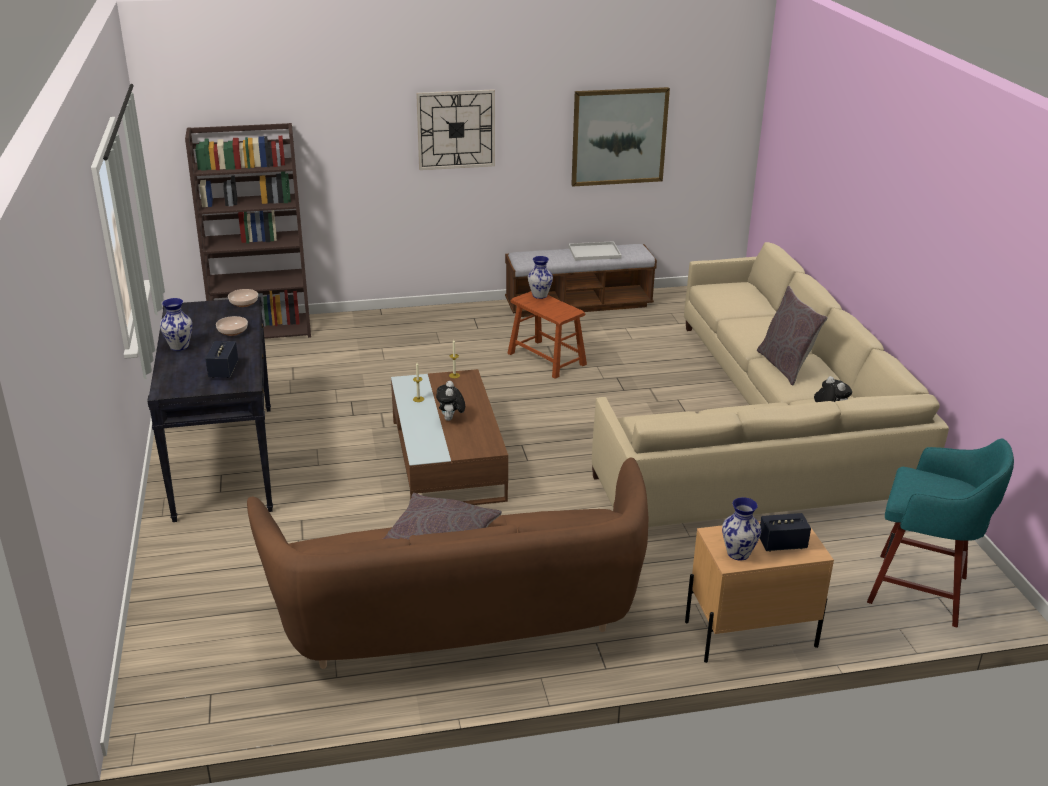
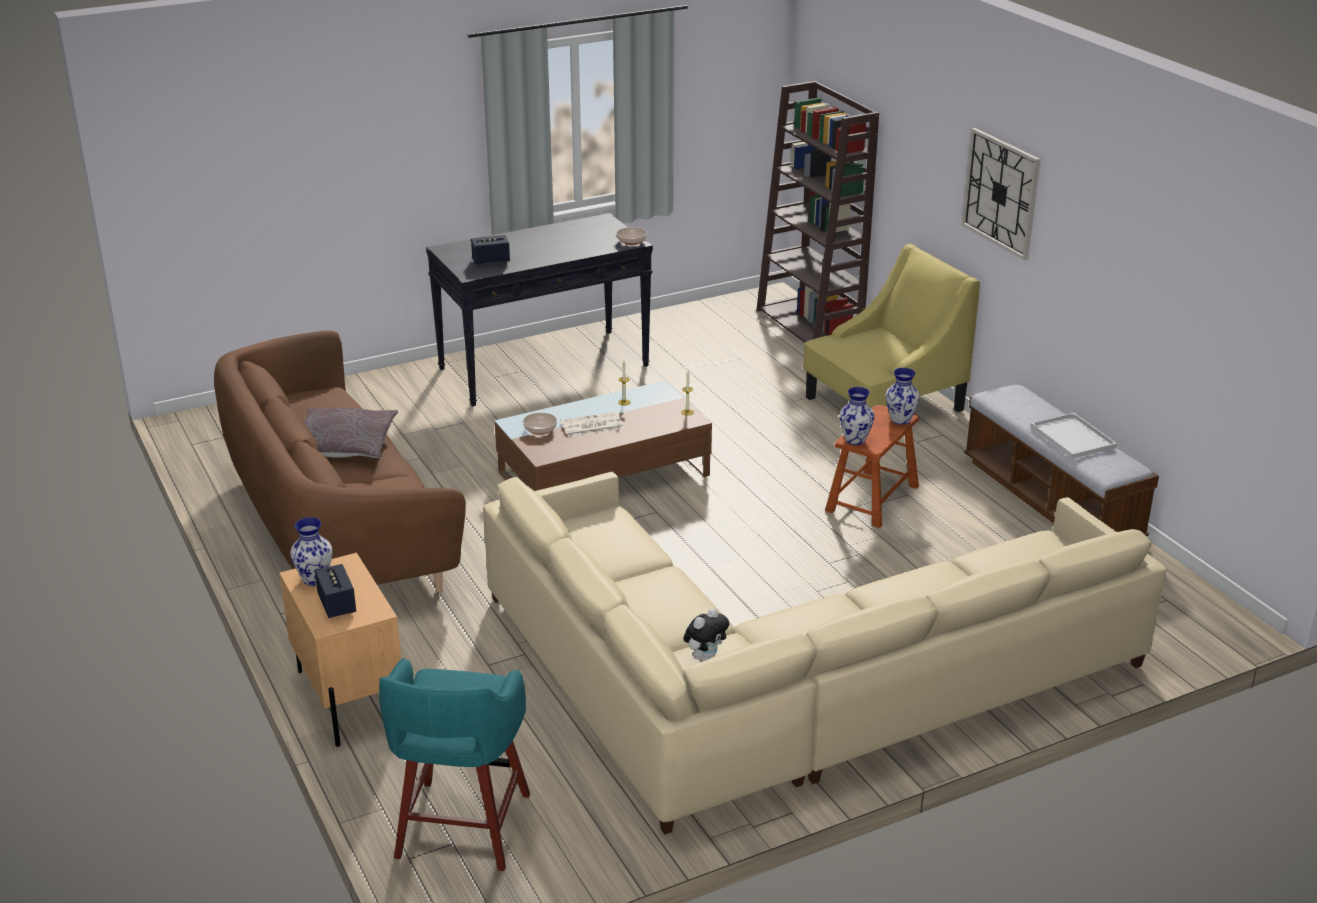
camera: 75 degrees right, 0 degrees up
vase [160,298,192,351] -> vase moved to [840,387,875,445]
bowl [216,316,248,336] -> bowl moved to [523,413,557,435]
plush toy [436,381,465,421] -> newspaper [561,412,624,437]
picture [571,87,670,186] -> none
grey pillow [757,286,828,385] -> none
none -> yellow armchair [803,244,980,412]

